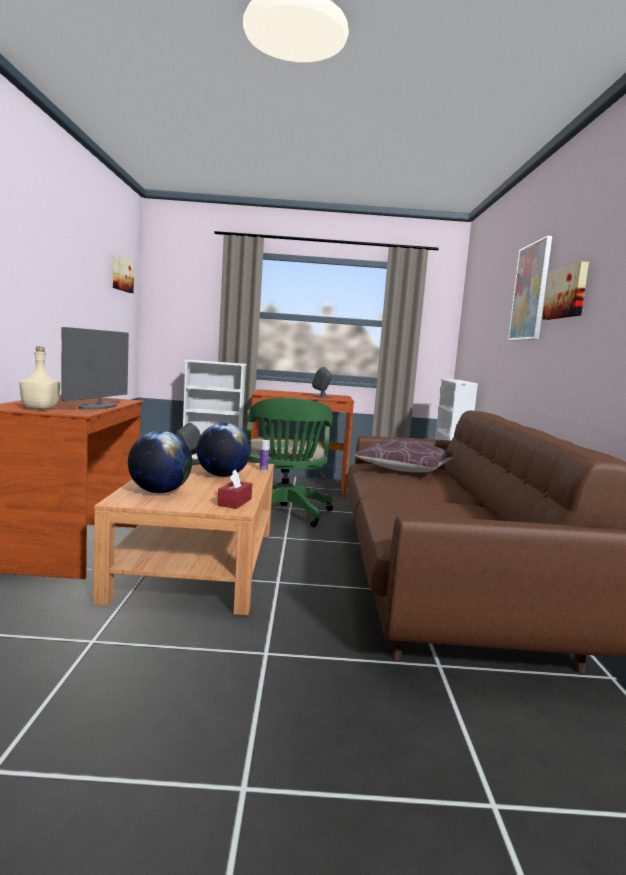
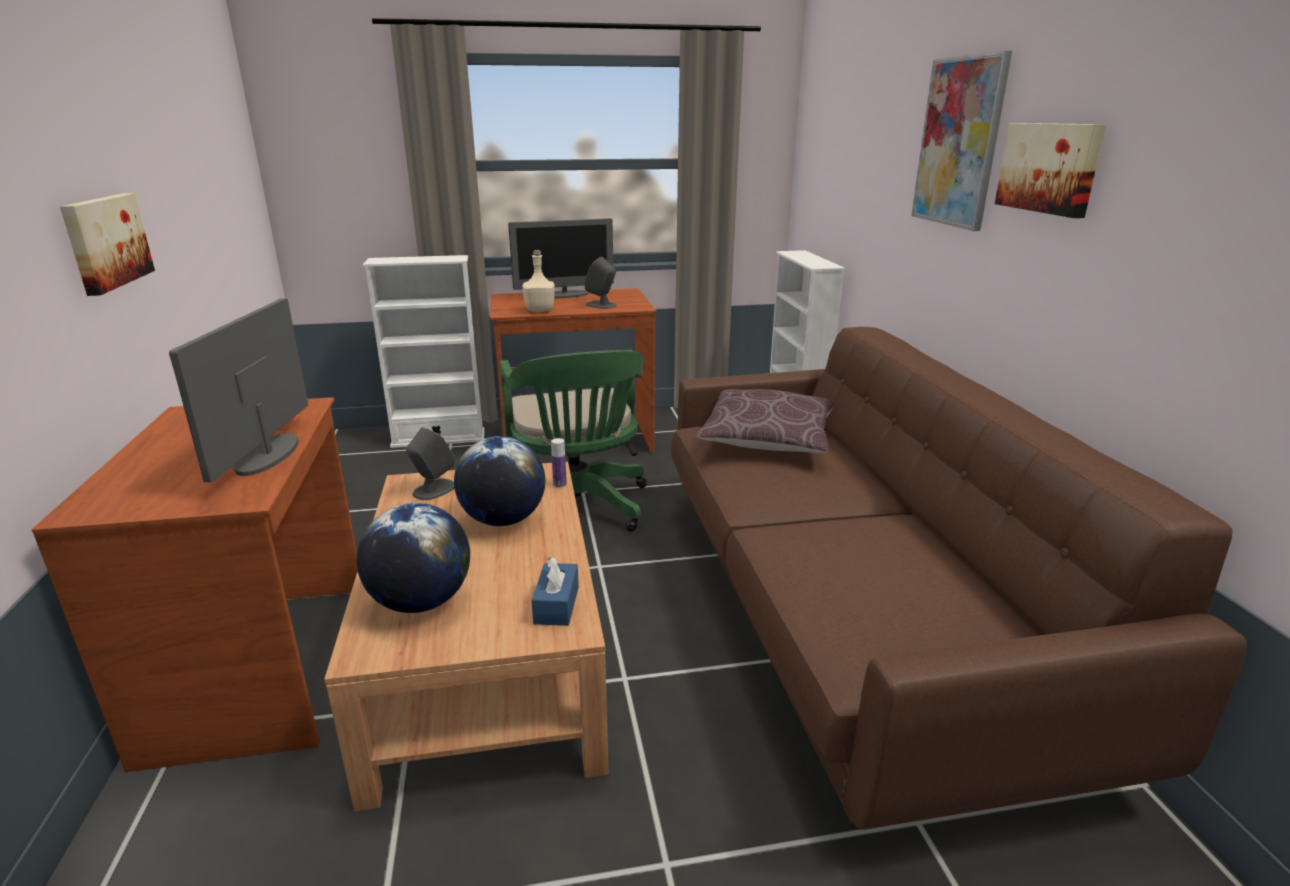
camera: 10 degrees left, 15 degrees up
beige bottle [19,346,60,409] -> beige bottle moved to [523,250,555,312]
picture [113,254,134,293] -> picture moved to [60,193,155,296]
red tissue box [218,470,252,509] -> blue tissue box [532,557,579,626]
none -> monitor [508,218,614,298]

